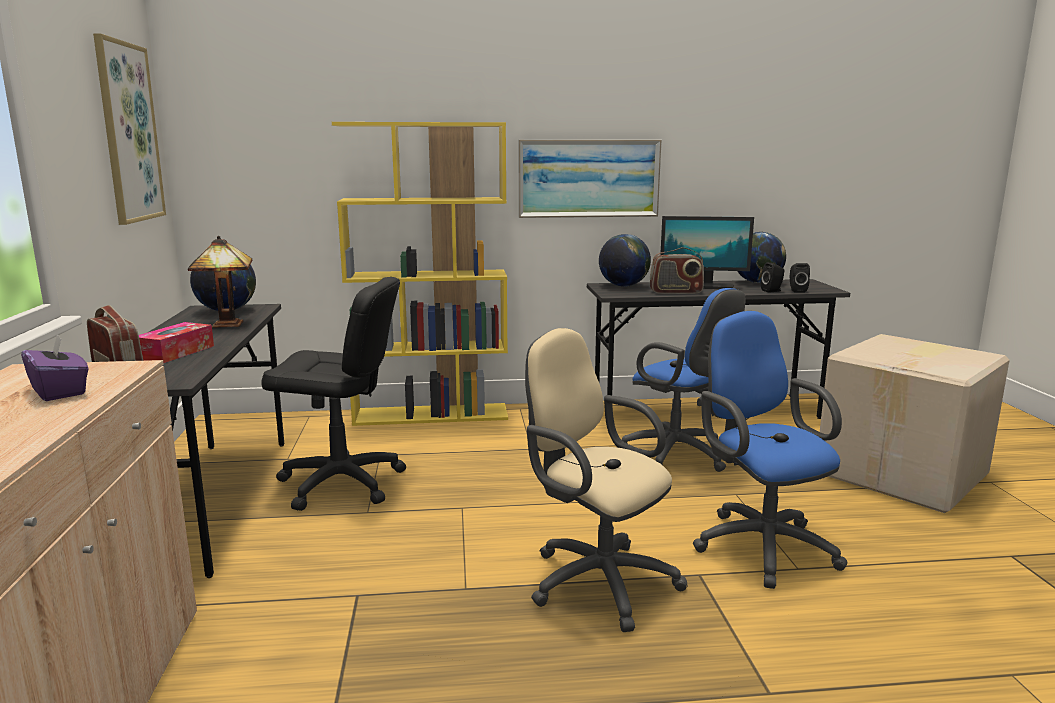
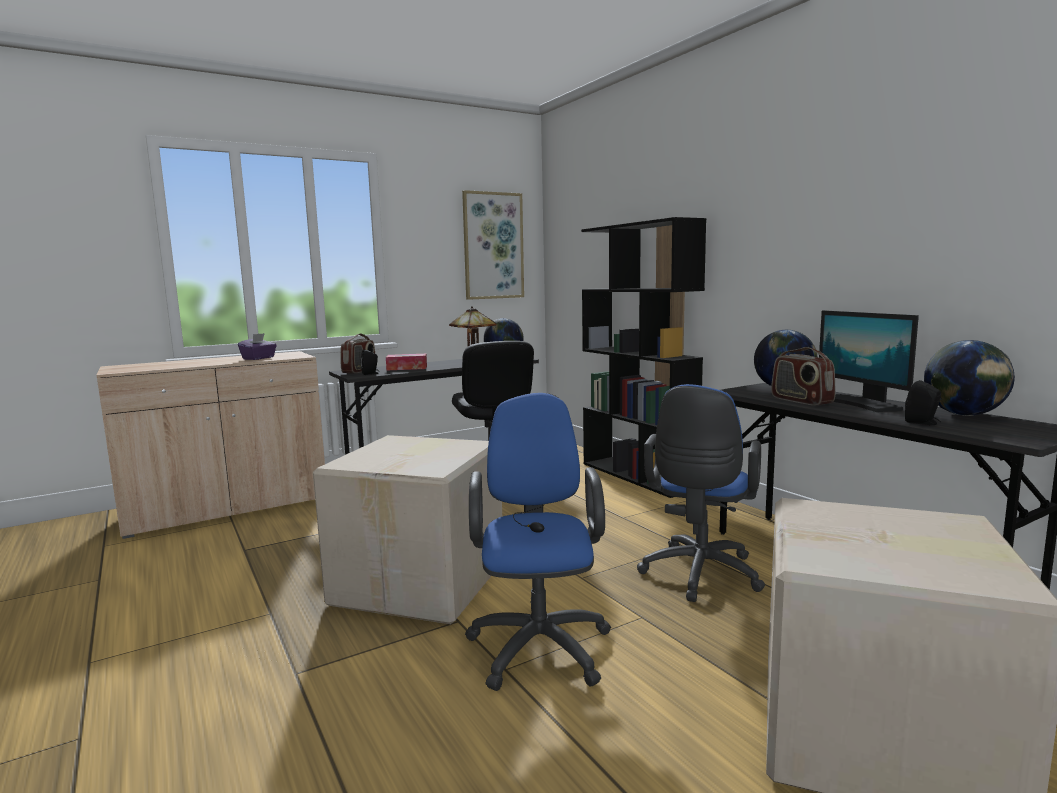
camera: 65 degrees right, 5 degrees down
yellow bookcase [332,122,508,426] -> black bookcase [581,217,706,498]
picture [518,139,662,218] -> none
beige office chair [525,328,687,632] -> cardboard box [313,435,502,624]
blue office chair [693,311,847,589] -> blue office chair turned 45 degrees counterclockwise [465,393,611,691]
black speaker [790,263,810,293] -> black speaker moved to [361,349,379,375]

